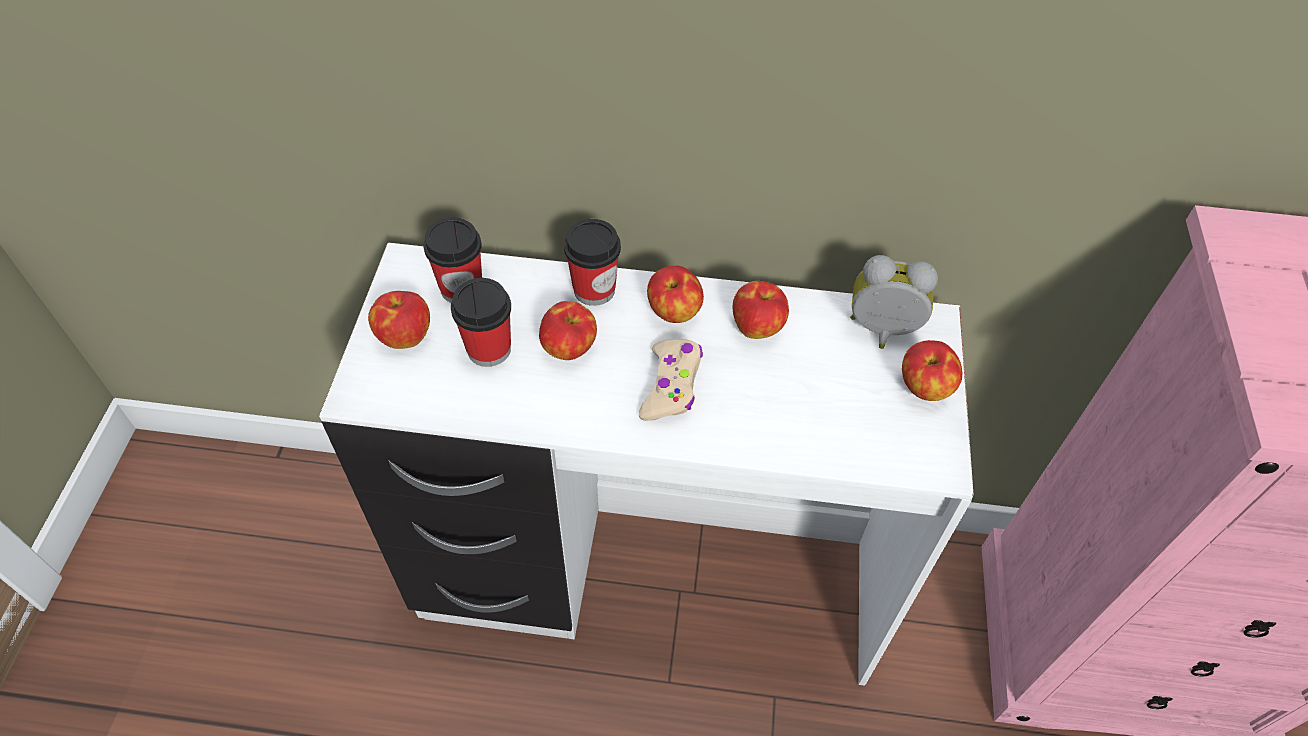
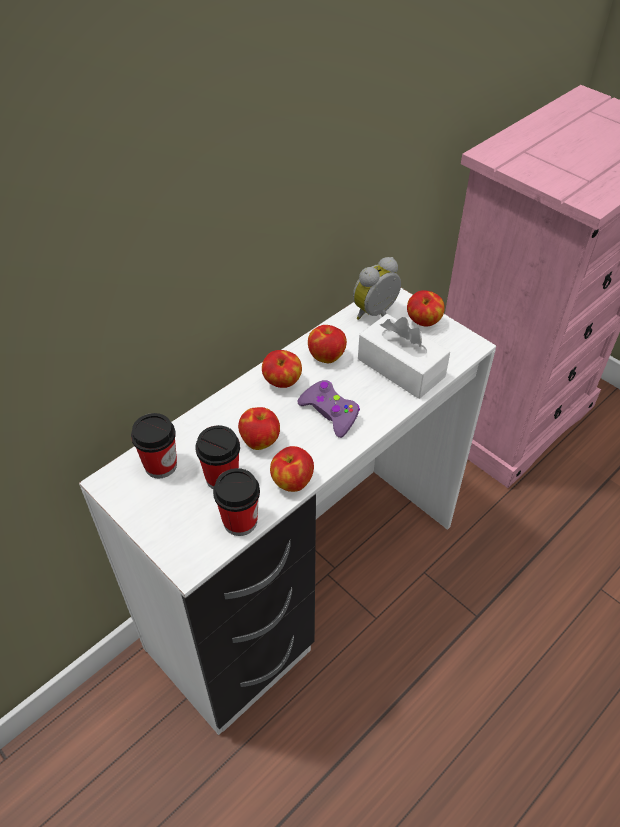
camera: 50 degrees left, 5 degrees down
apple [368,291,430,349] -> apple moved to [270,446,314,492]
cup [564,219,621,306] -> cup moved to [213,468,260,536]
beige game controller [639,339,703,421] -> purple game controller [298,380,360,438]
none -> white tissue box [358,314,450,399]

